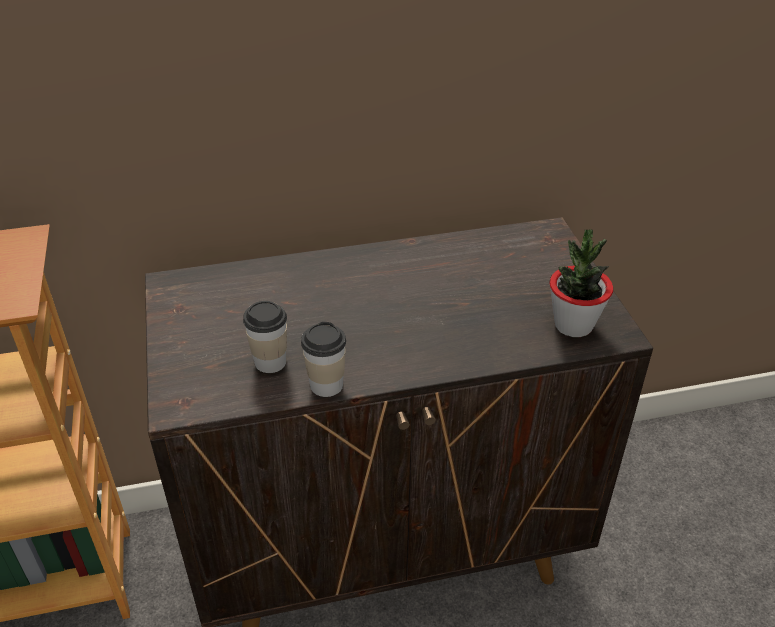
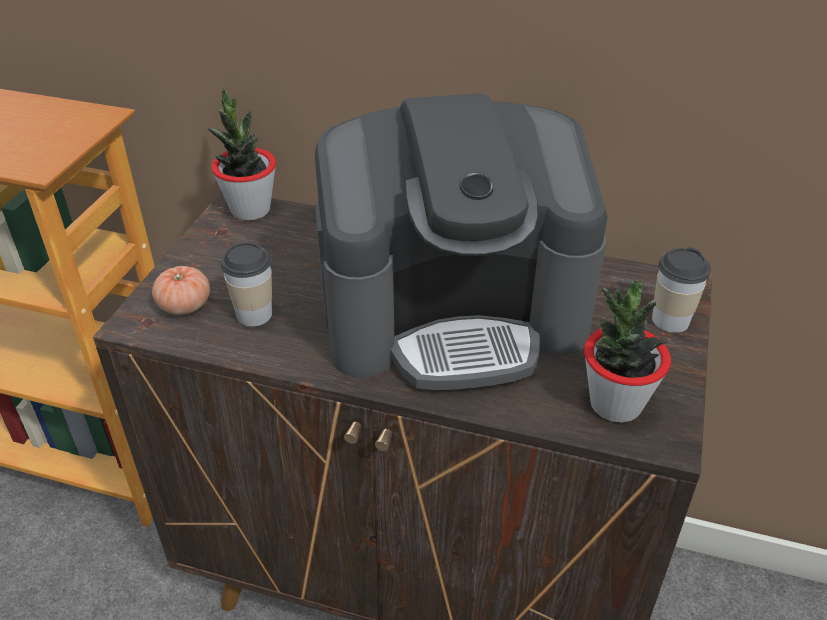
camera: 30 degrees right, 0 degrees up
cup [301,322,346,397] -> cup moved to [652,248,711,333]
none -> tomato [152,266,210,315]
none -> potted plant [207,88,276,221]
none -> coffee machine [315,93,608,390]

